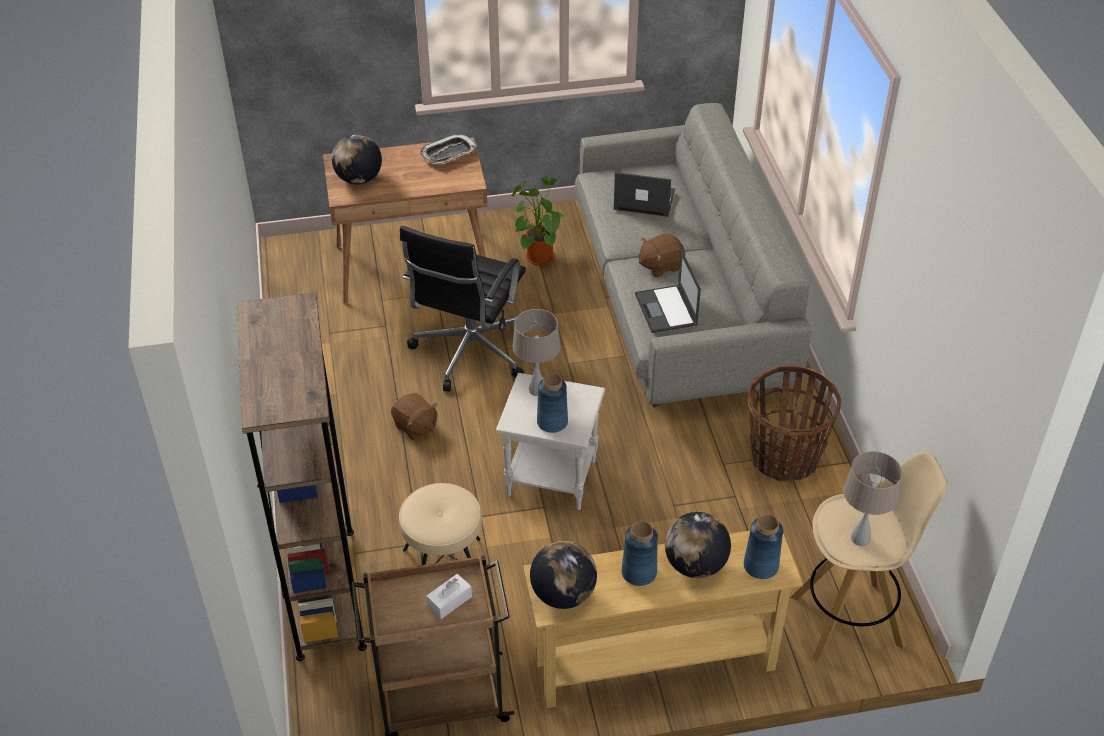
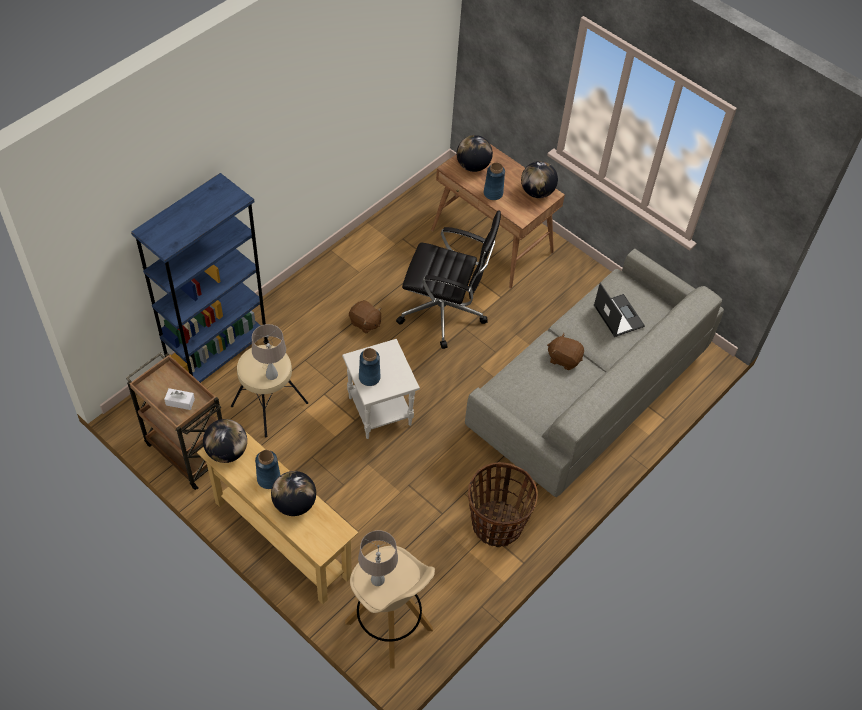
camera: 50 degrees right, 10 degrees up
brown bookcase [236,292,367,661] -> blue bookcase [131,173,269,383]
brown plush toy [391,393,438,441] -> brown plush toy turned 60 degrees counterclockwise [349,300,381,334]
black office chair [400,226,526,391] -> black office chair turned 150 degrees counterclockwise [396,211,501,349]
tray [420,134,477,165] -> globe [521,161,558,198]
potted plant [512,176,567,266] -> none
beige table lamp [513,309,561,396] -> beige table lamp moved to [252,324,286,380]
laptop [635,250,701,333] -> none
blue vase [744,515,783,579] -> blue vase moved to [484,162,505,200]

